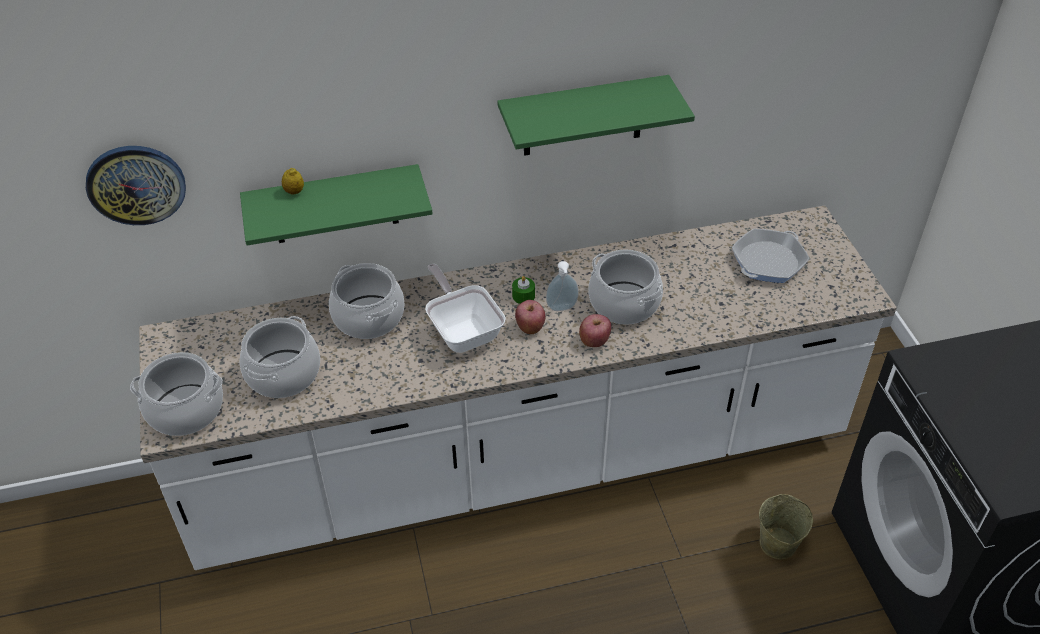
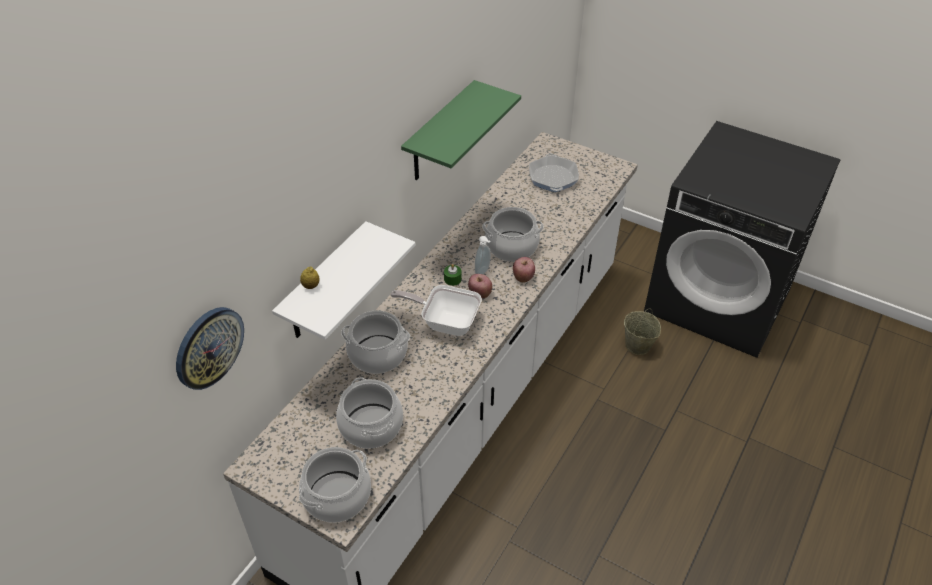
camera: 45 degrees left, 0 degrees up
green shelf [240,164,433,245] -> white shelf [272,221,415,340]

